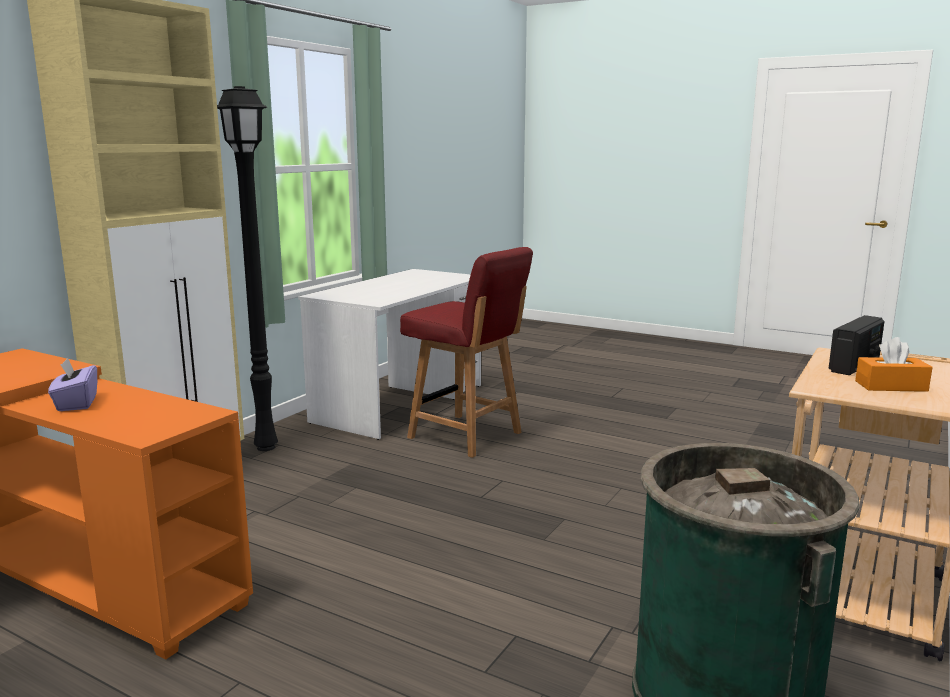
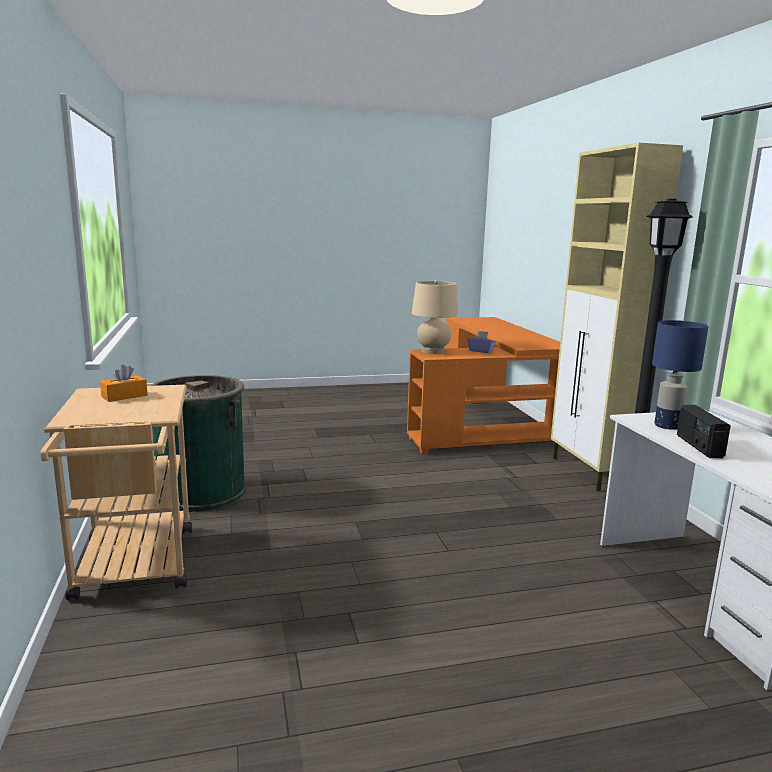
camera: 135 degrees right, 0 degrees up
red chair [400,247,533,458] -> none
radio [828,315,885,375] -> radio moved to [677,405,731,458]
none -> beige table lamp [412,280,458,354]
none -> blue table lamp [652,320,709,430]

